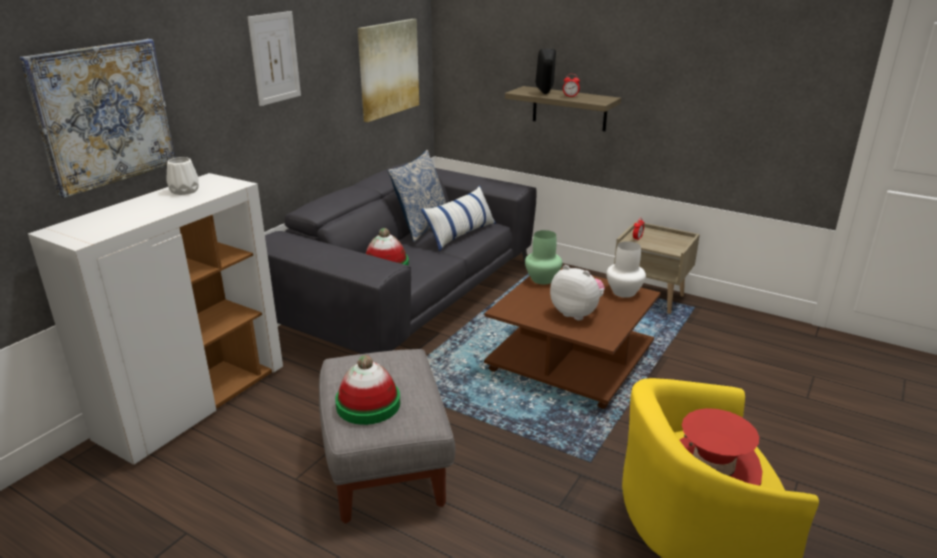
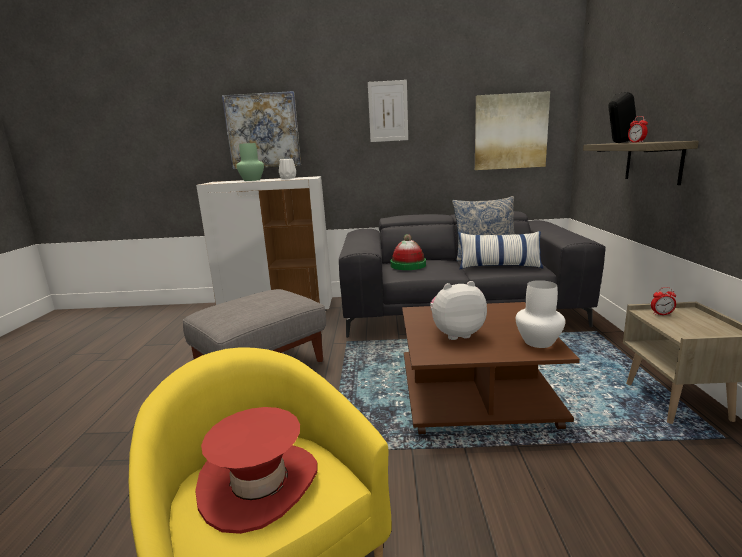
camera: 60 degrees right, 10 degrees down
hat [335,355,400,425] -> none
green vase [525,230,562,285] -> green vase moved to [236,143,264,181]
plush toy [550,265,605,321] -> plush toy turned 105 degrees counterclockwise [430,281,487,340]

